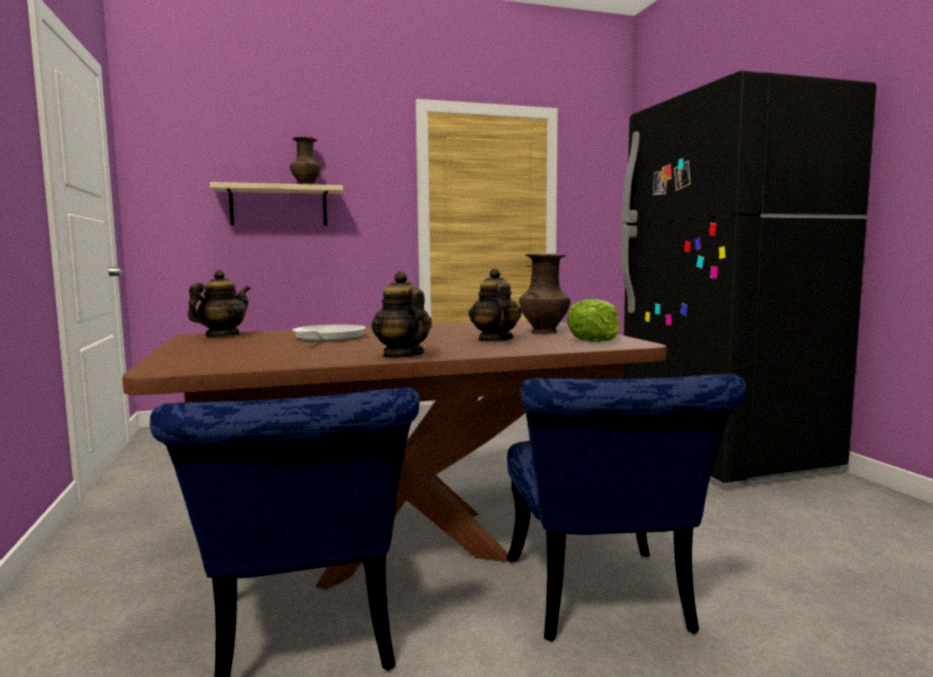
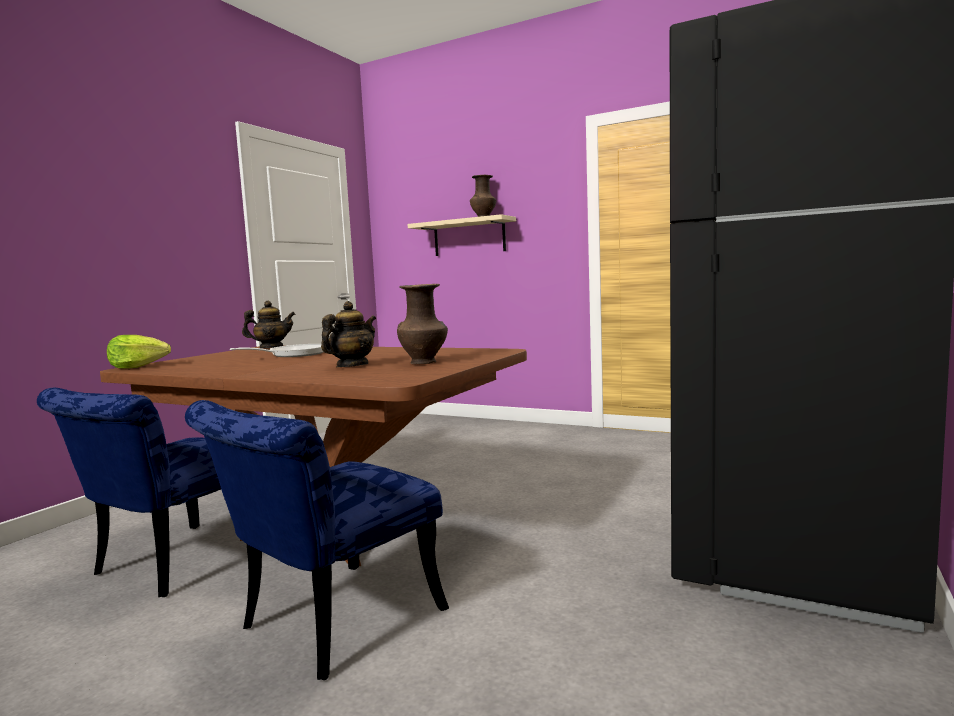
camera: 45 degrees right, 0 degrees up
teapot [371,271,432,358] -> none
lettuce [567,299,620,342] -> lettuce moved to [107,335,171,369]

